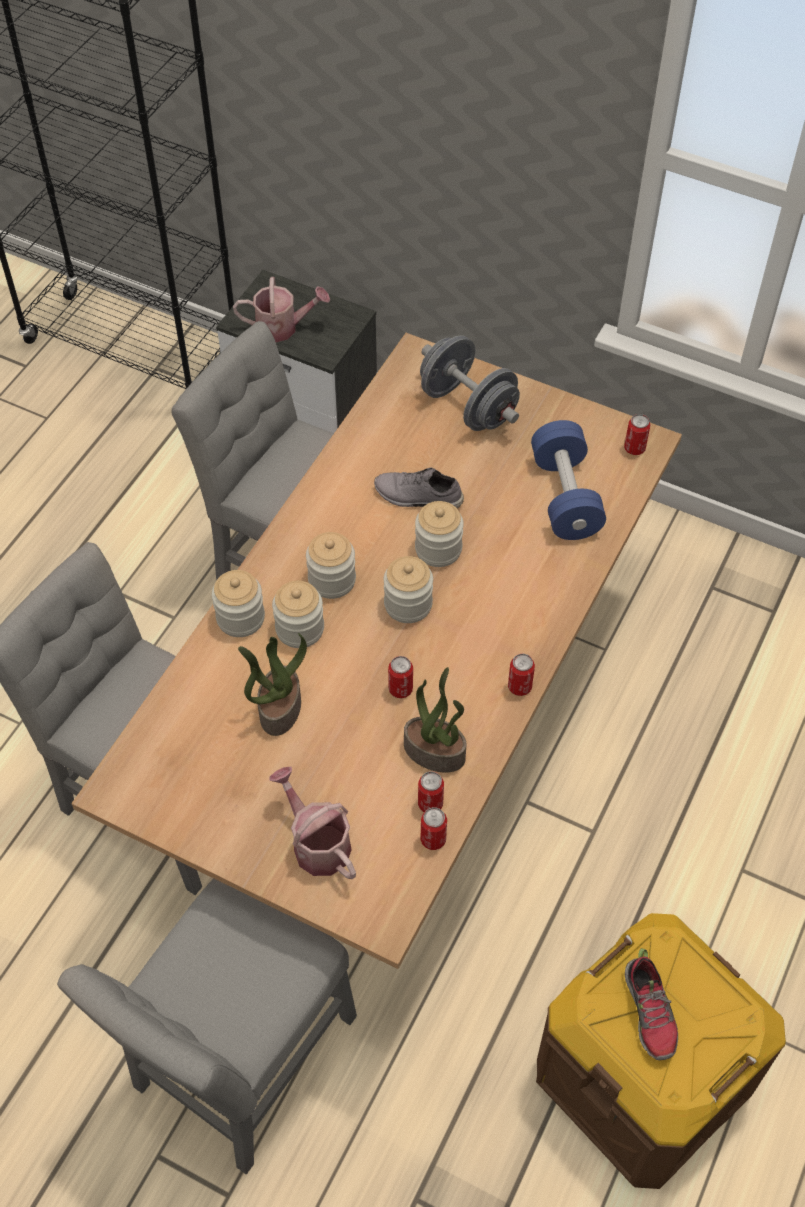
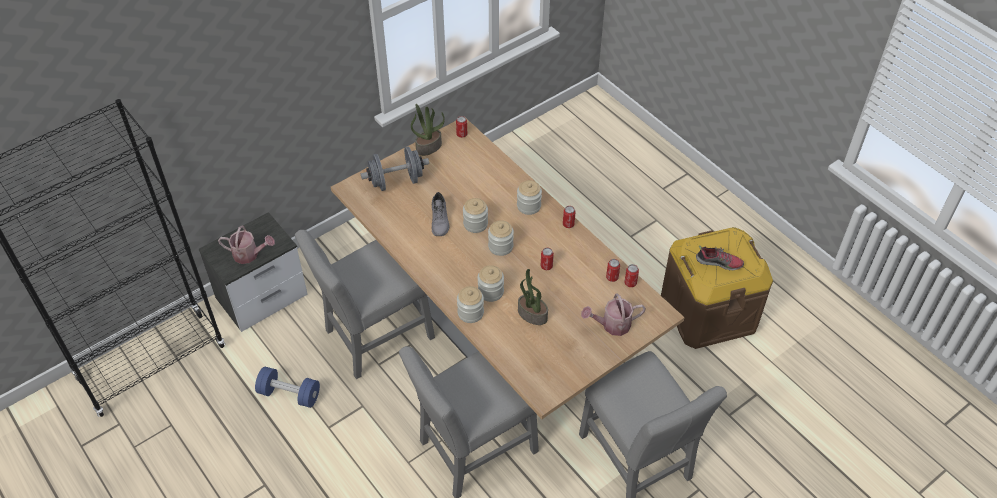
camera: 65 degrees left, 5 degrees down
watering can [233,277,330,342] -> watering can turned 75 degrees clockwise [218,226,275,264]
jar [306,532,356,599] -> jar moved to [517,180,542,215]
grey shoe [374,468,464,508] -> grey shoe turned 45 degrees counterclockwise [431,192,450,236]
potted plant [404,667,467,773] -> potted plant moved to [411,104,445,156]
blue dumbbell [531,420,606,540] -> blue dumbbell moved to [255,367,320,408]

